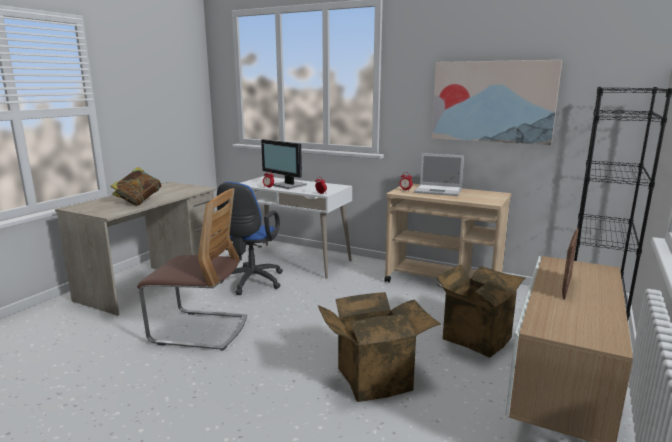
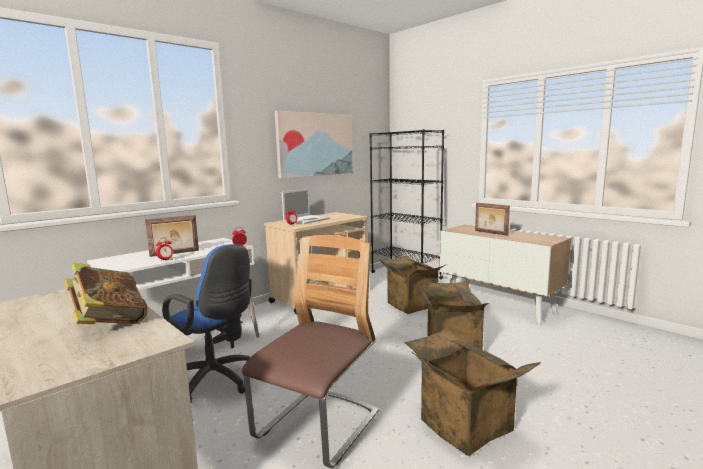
camera: 70 degrees left, 5 degrees down
monitor [261,139,307,189] -> picture frame [145,215,199,257]
none -> cardboard box [404,328,541,456]

